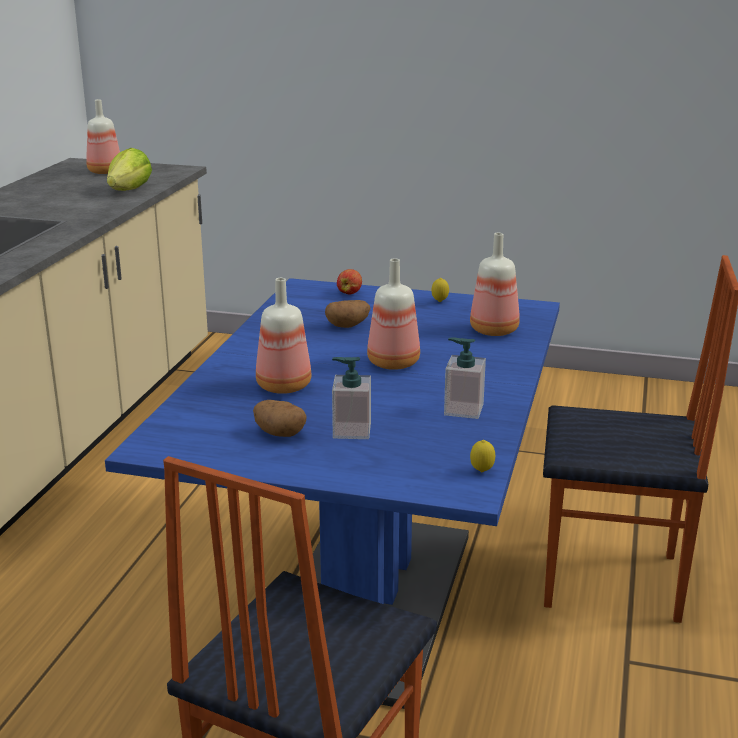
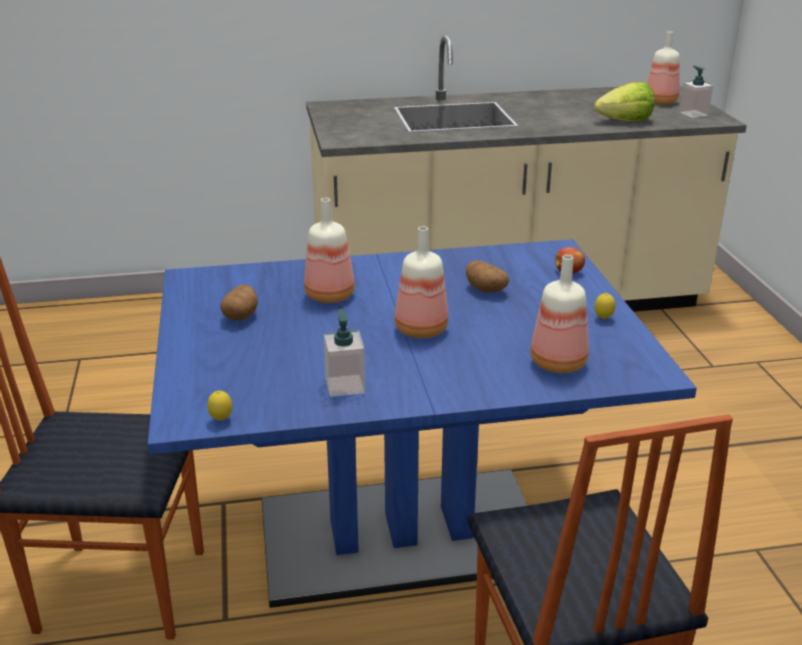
camera: 65 degrees right, 5 degrees up
soap dispenser [332,357,371,439] -> soap dispenser moved to [679,66,713,118]

